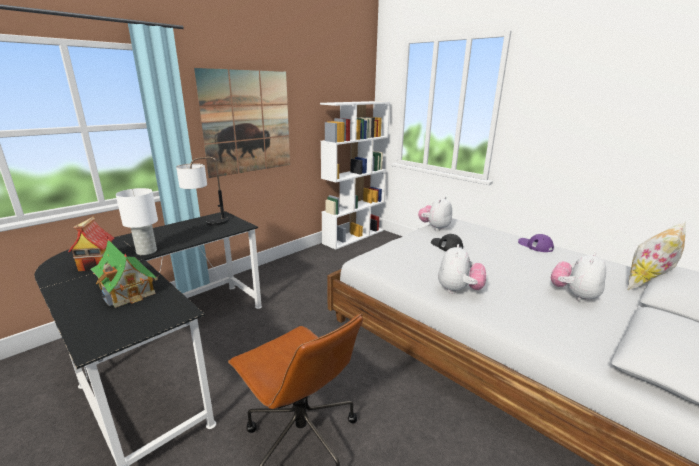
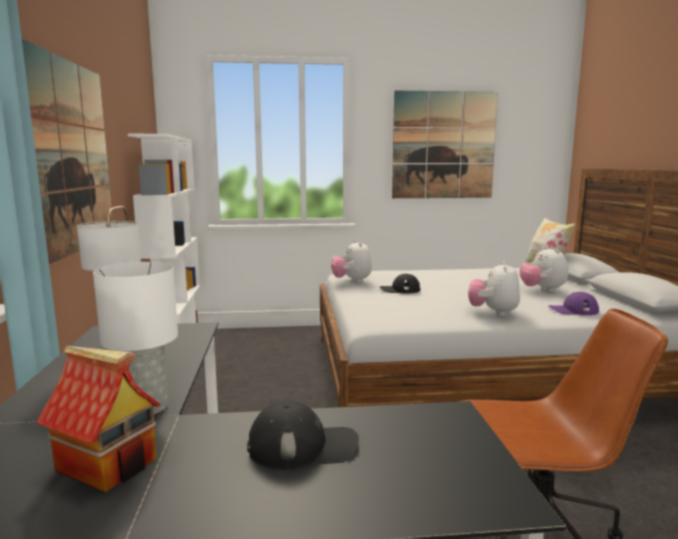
camera: 50 degrees left, 10 degrees down
toy house [91,236,159,308] -> black cap [247,401,359,470]
plush toy [438,244,486,294] -> plush toy turned 135 degrees counterclockwise [468,261,520,316]
purple cap [518,234,554,252] -> purple cap moved to [549,292,599,315]
none -> picture [392,90,498,198]

